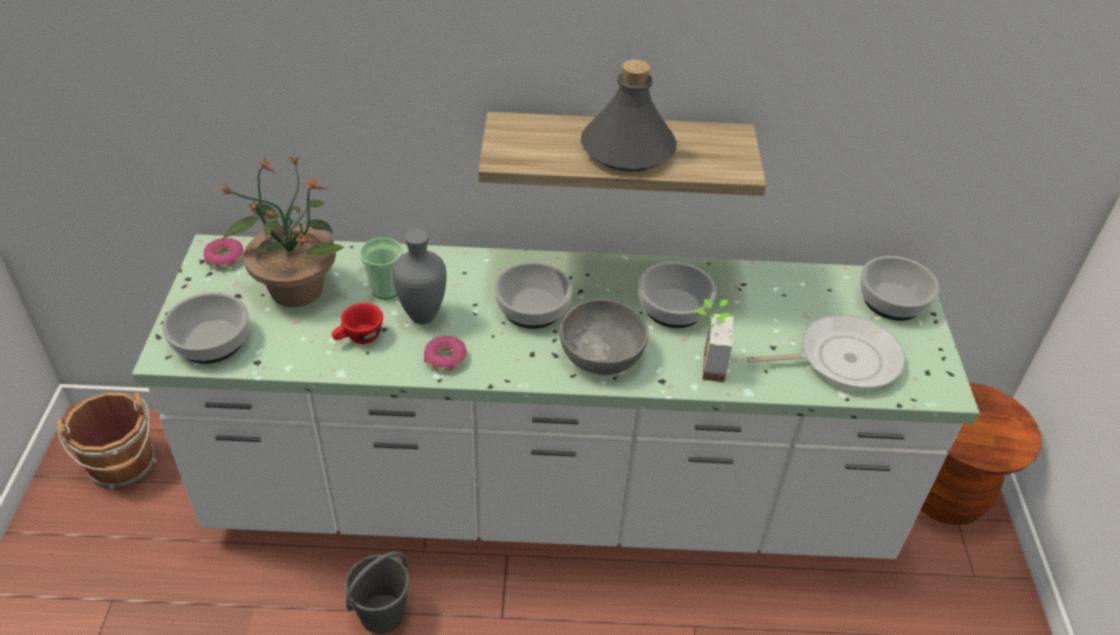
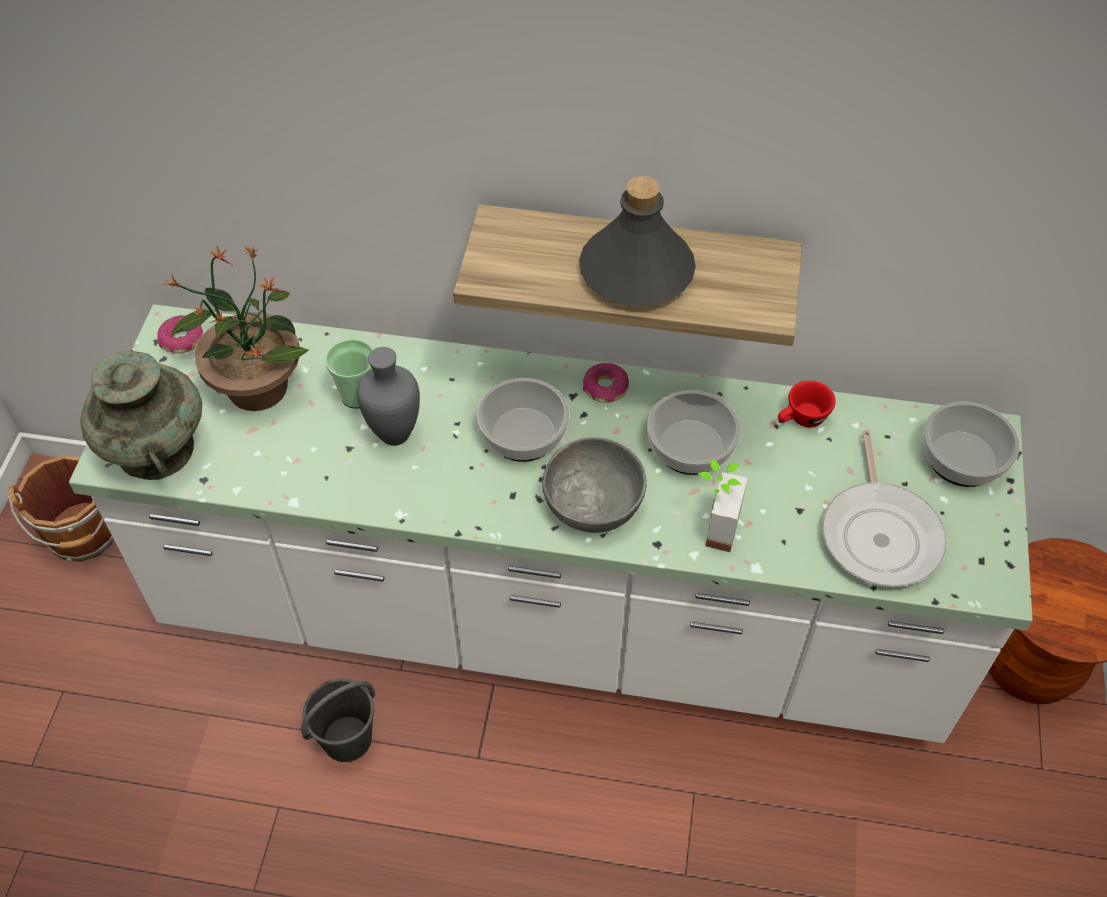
camera: 10 degrees right, 10 degrees up
bowl [162,292,249,364] -> turquoise vase [80,351,202,480]
red cup [332,303,383,344] -> red cup moved to [778,381,836,427]
donut [424,336,467,371] -> donut moved to [583,363,629,403]
frying pan [747,314,905,389] -> frying pan turned 90 degrees clockwise [822,430,947,587]

